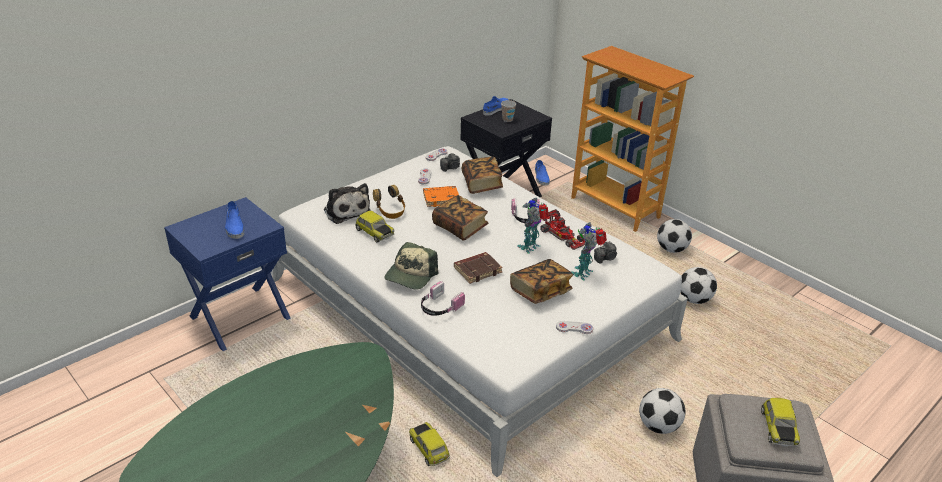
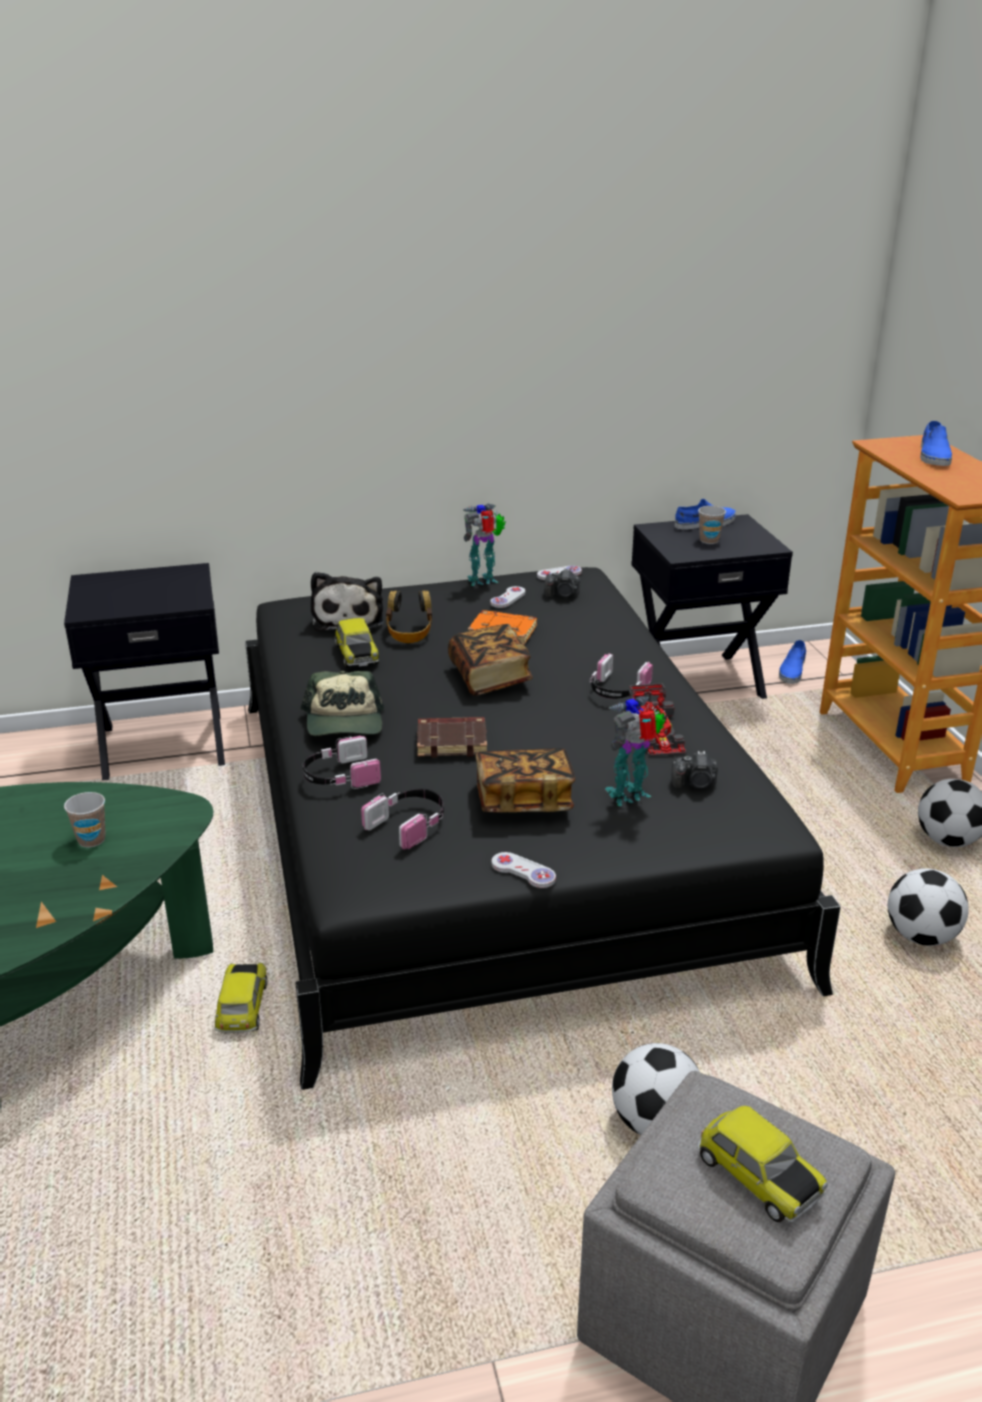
camera: 30 degrees right, 5 degrees down
blue nightstand [164,197,290,351] -> black nightstand [64,563,225,781]
blue shoe [225,201,244,239] -> blue shoe moved to [920,421,952,466]
white bed [272,146,688,477] -> black bed [245,567,841,1090]
cap [384,242,438,289] -> cap turned 60 degrees counterclockwise [301,671,384,736]
book [462,157,503,194] -> none
toy robot [517,198,549,254] -> toy robot moved to [463,504,506,586]
toy car [761,398,800,447] -> toy car turned 75 degrees counterclockwise [697,1106,828,1222]
none -> cup [64,792,106,848]
none -> headphones [361,789,444,850]

